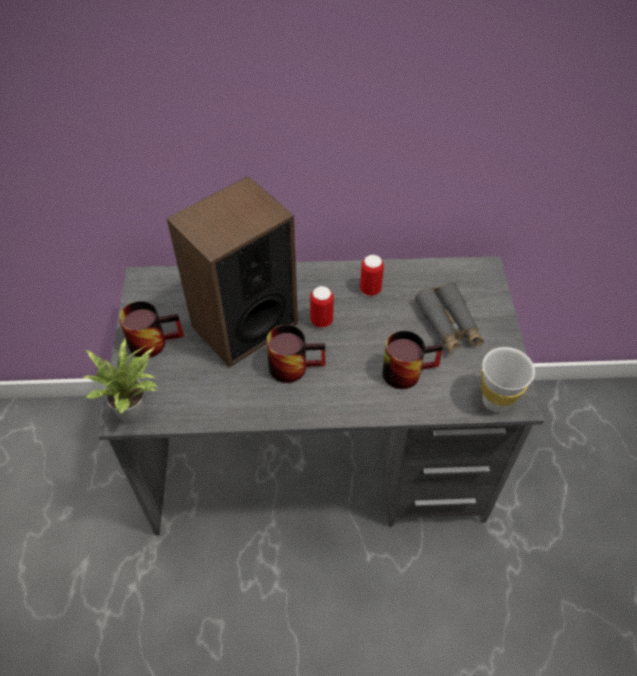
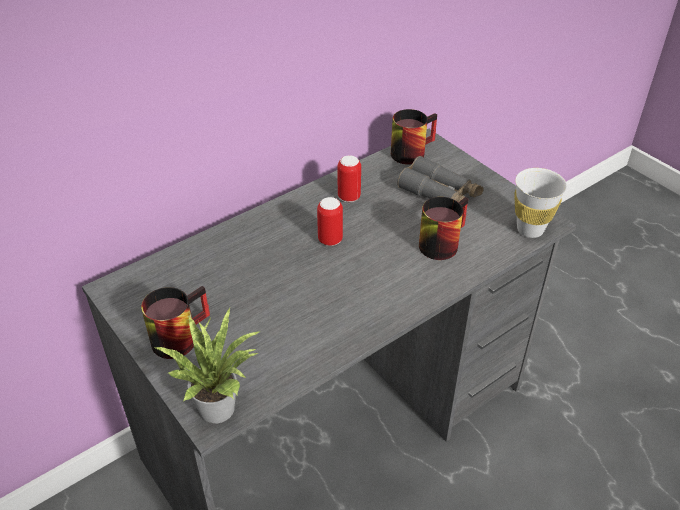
camera: 35 degrees left, 10 degrees down
speaker [167,176,298,368] -> none
mug [266,325,325,383] -> mug moved to [391,109,437,165]

